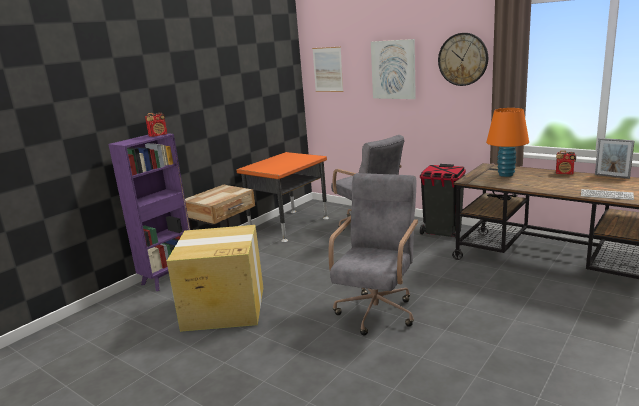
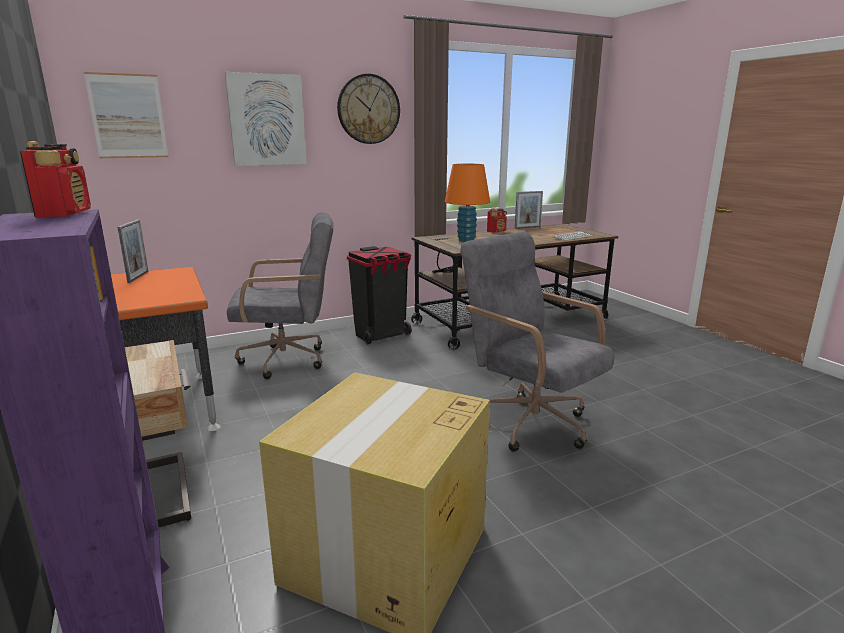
camera: 65 degrees left, 0 degrees up
none -> picture frame [118,220,148,283]

